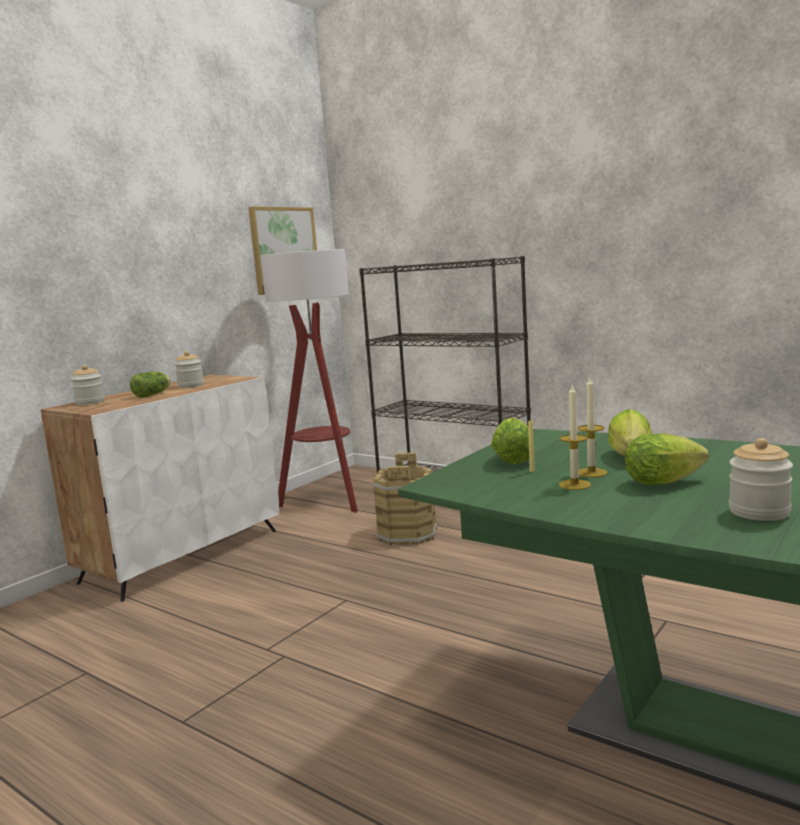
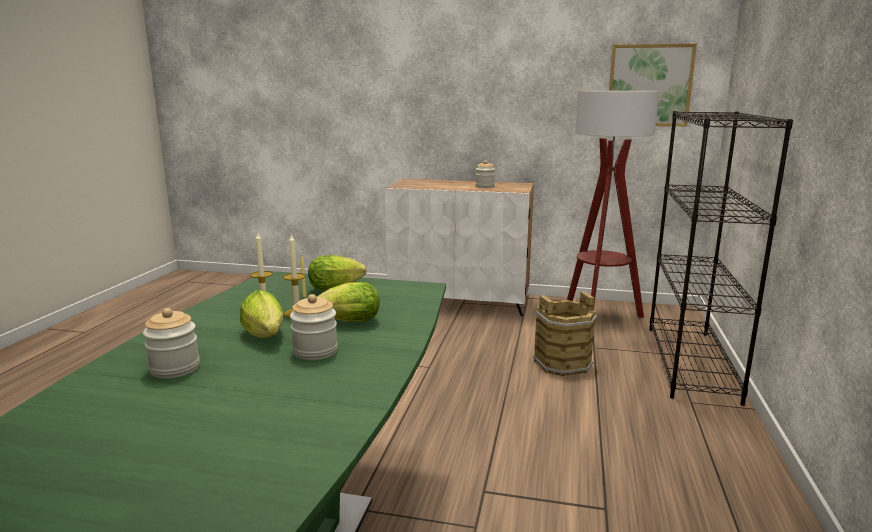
camera: 65 degrees right, 5 degrees up
jar [71,365,105,405] -> jar moved to [290,294,338,360]
lettuce [130,371,171,398] -> none

